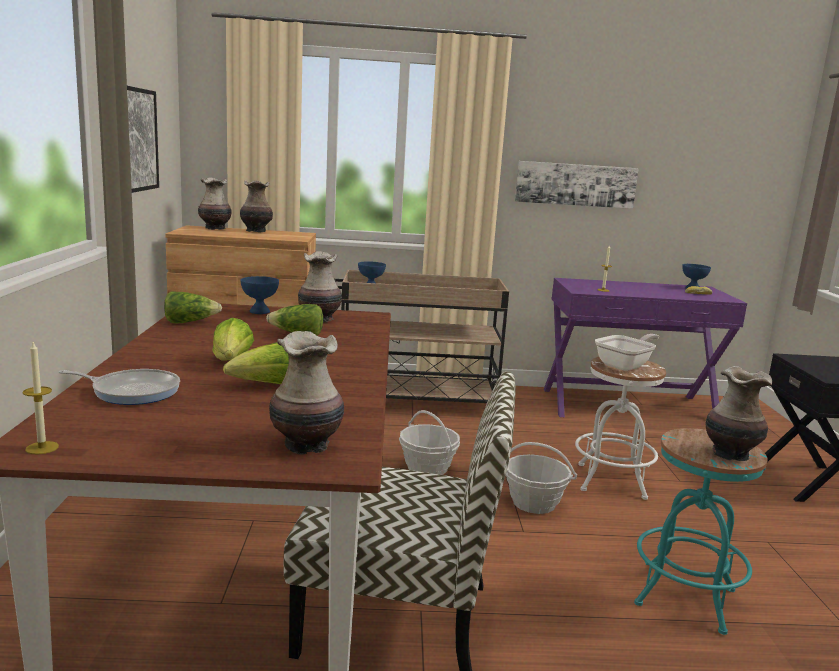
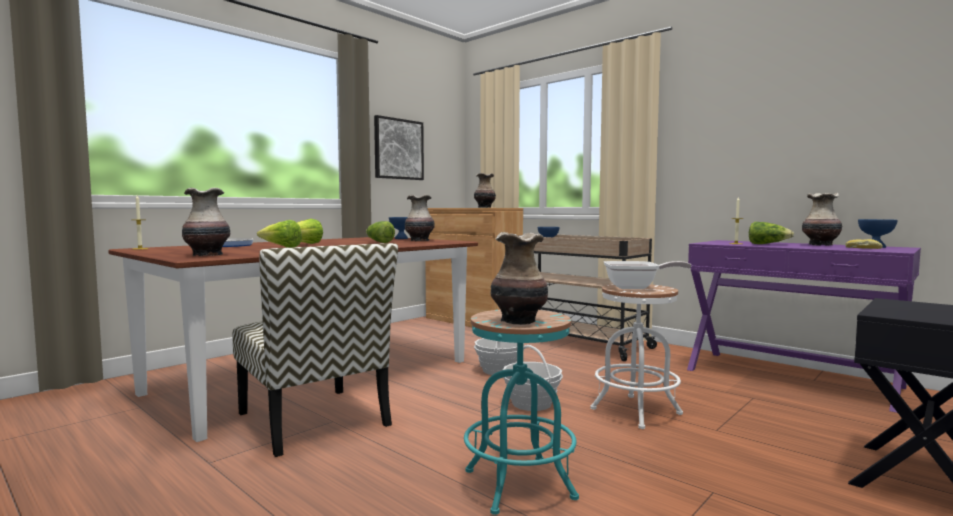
camera: 45 degrees right, 10 degrees down
lettuce [164,291,222,323] -> lettuce moved to [749,222,794,244]
vase [198,178,232,230] -> vase moved to [802,193,842,246]
picture [515,161,639,209] -> none

